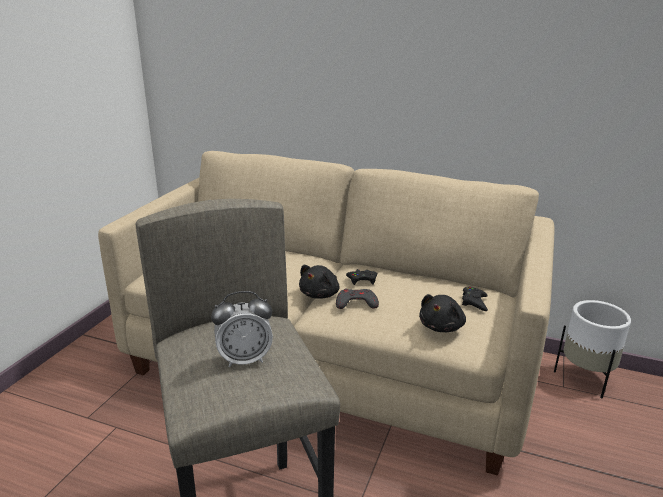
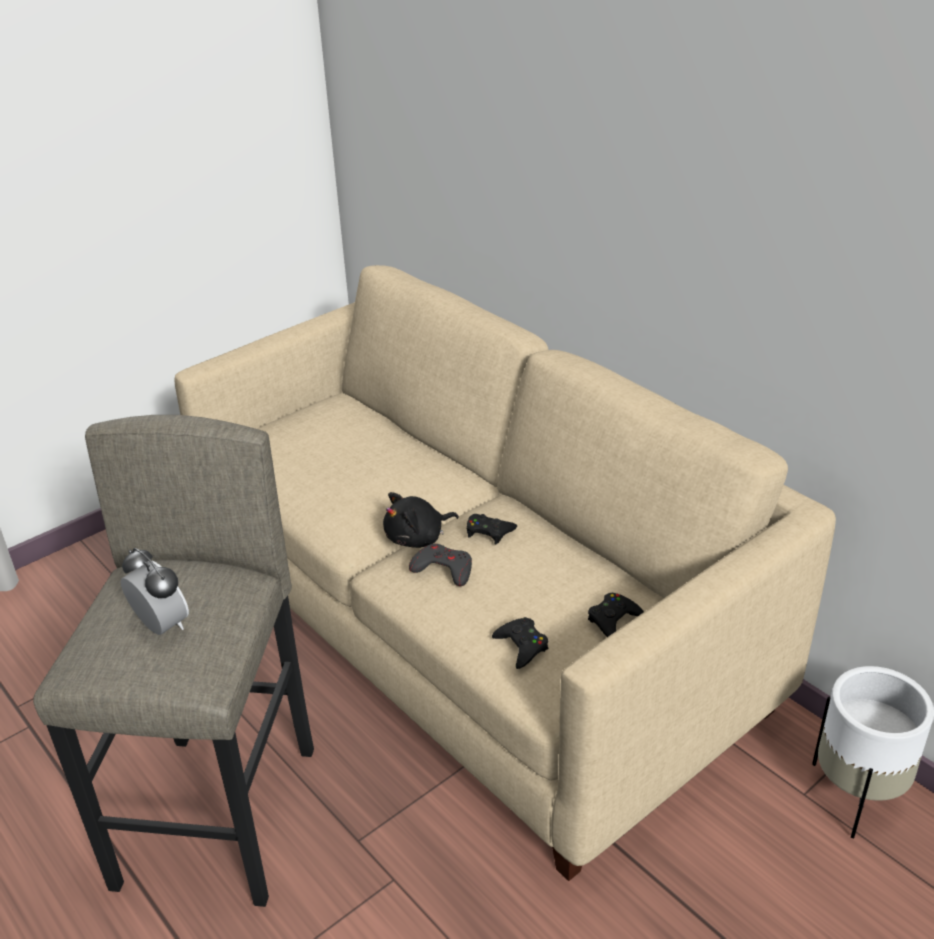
camera: 30 degrees right, 10 degrees up
alarm clock [211,291,273,367] -> alarm clock turned 150 degrees counterclockwise [120,548,189,635]
black plush toy [419,294,466,332] -> black game controller [492,617,548,669]

